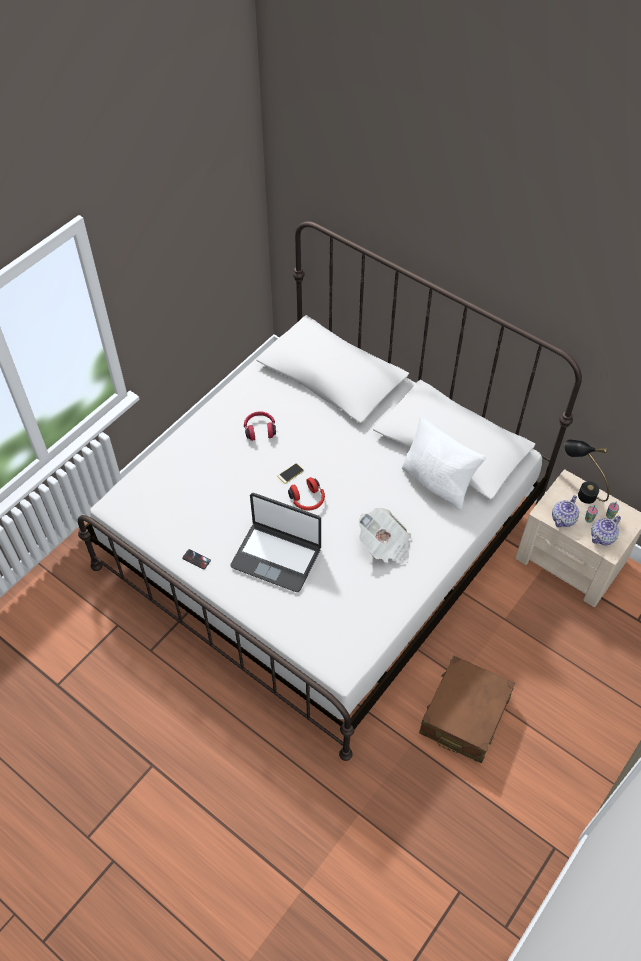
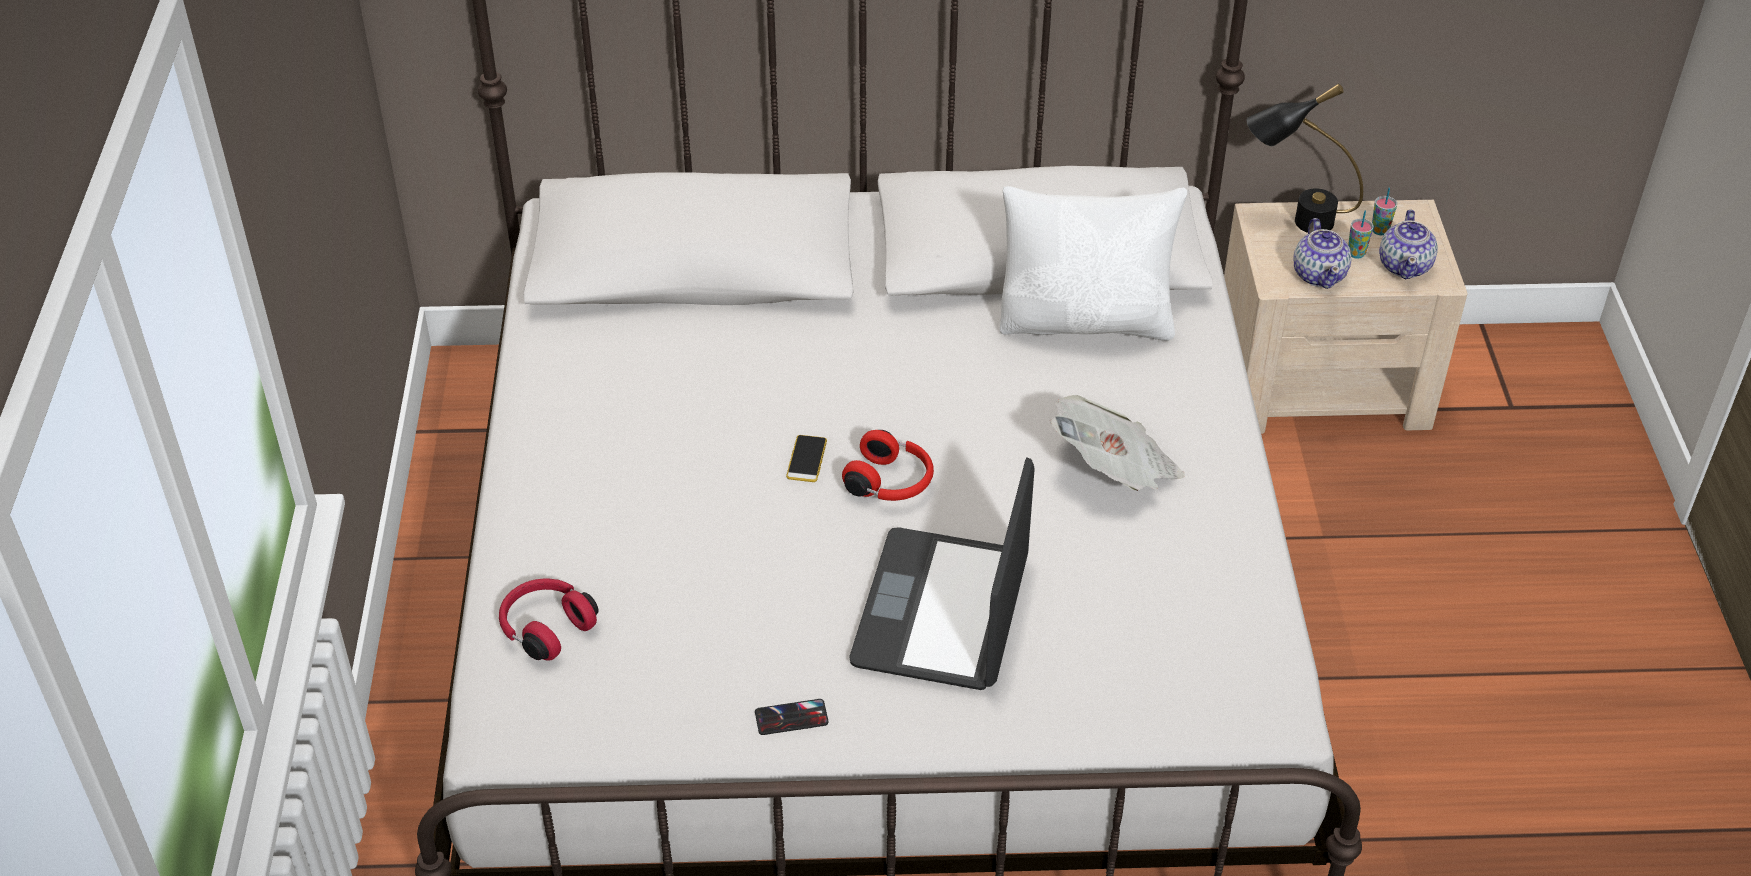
camera: 40 degrees left, 10 degrees down
laptop [230,493,321,592] -> laptop turned 120 degrees clockwise [849,457,1035,690]
red headphones [244,411,276,441] -> red headphones moved to [499,579,598,661]
brown suitcase [419,656,515,763] -> none

